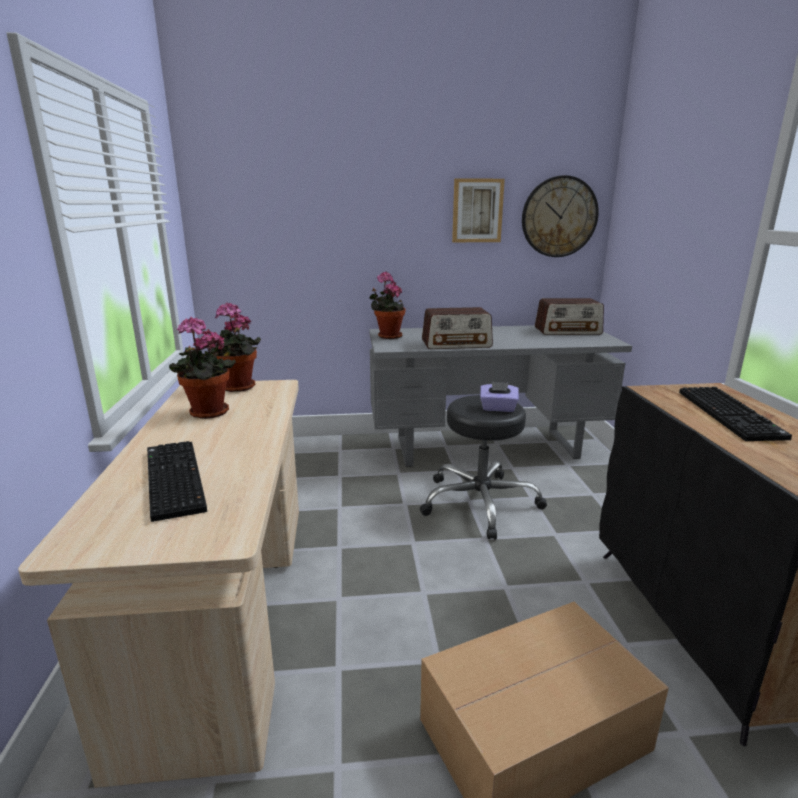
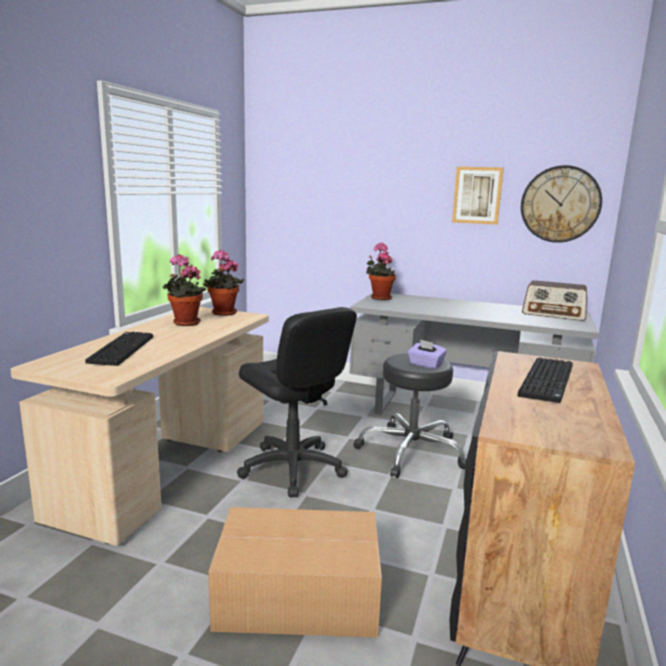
camera: 25 degrees right, 5 degrees down
radio [422,307,493,349] -> none
none -> black office chair [237,307,357,497]

